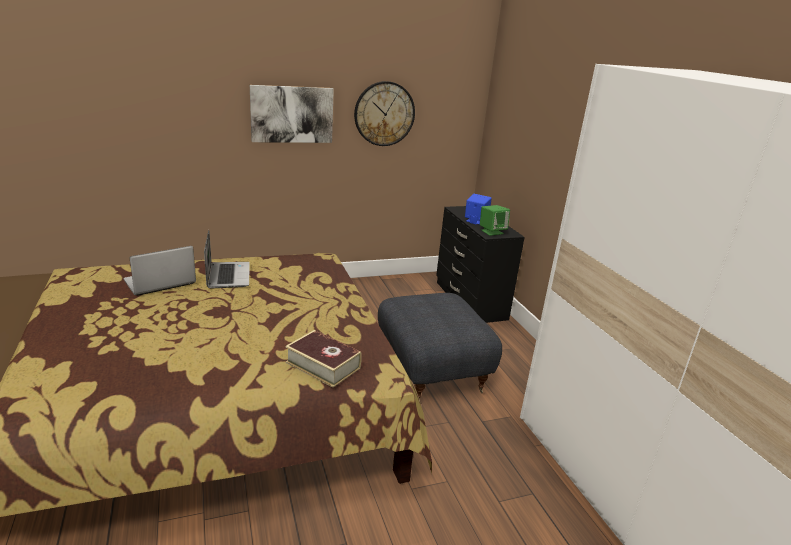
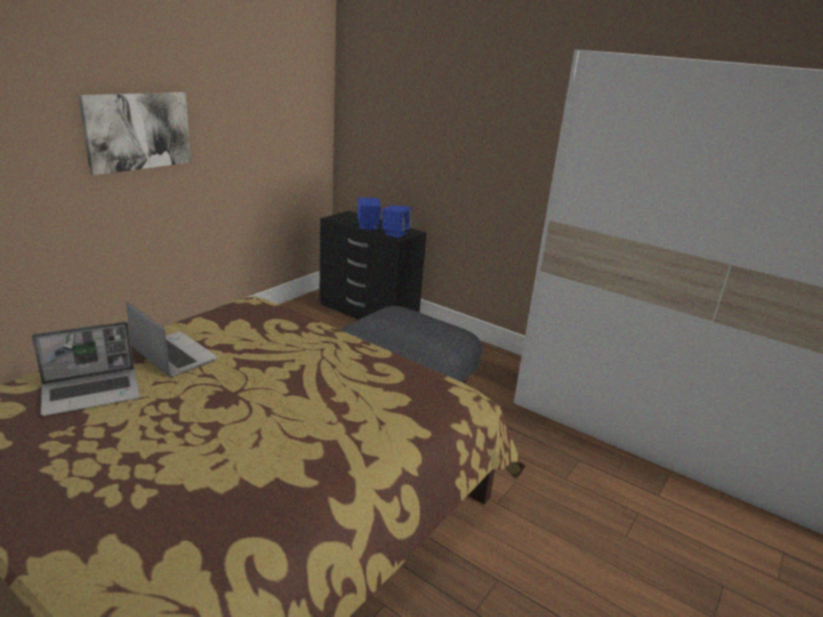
camera: 35 degrees left, 0 degrees up
laptop [123,246,196,296] -> laptop turned 135 degrees counterclockwise [32,322,140,416]
book [285,330,362,388] -> none
wall clock [354,81,415,146] -> none
green speaker [480,205,510,236] -> blue speaker [382,205,412,238]

